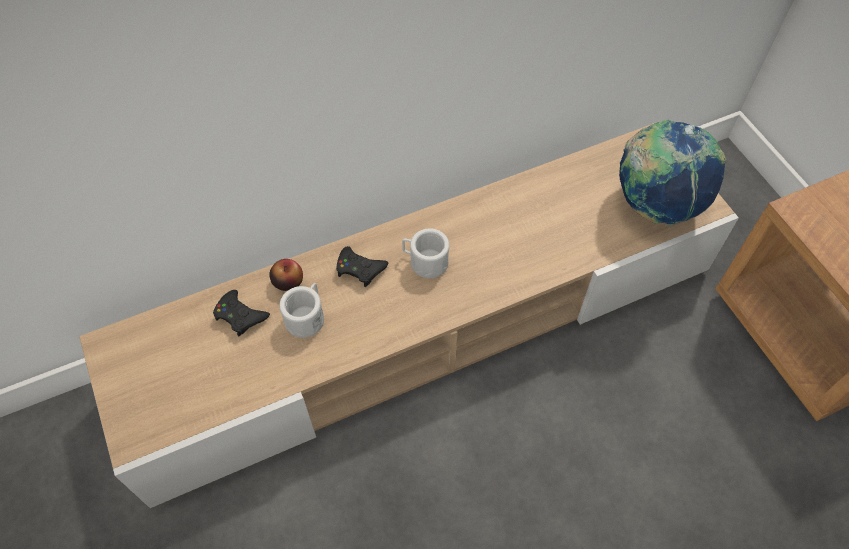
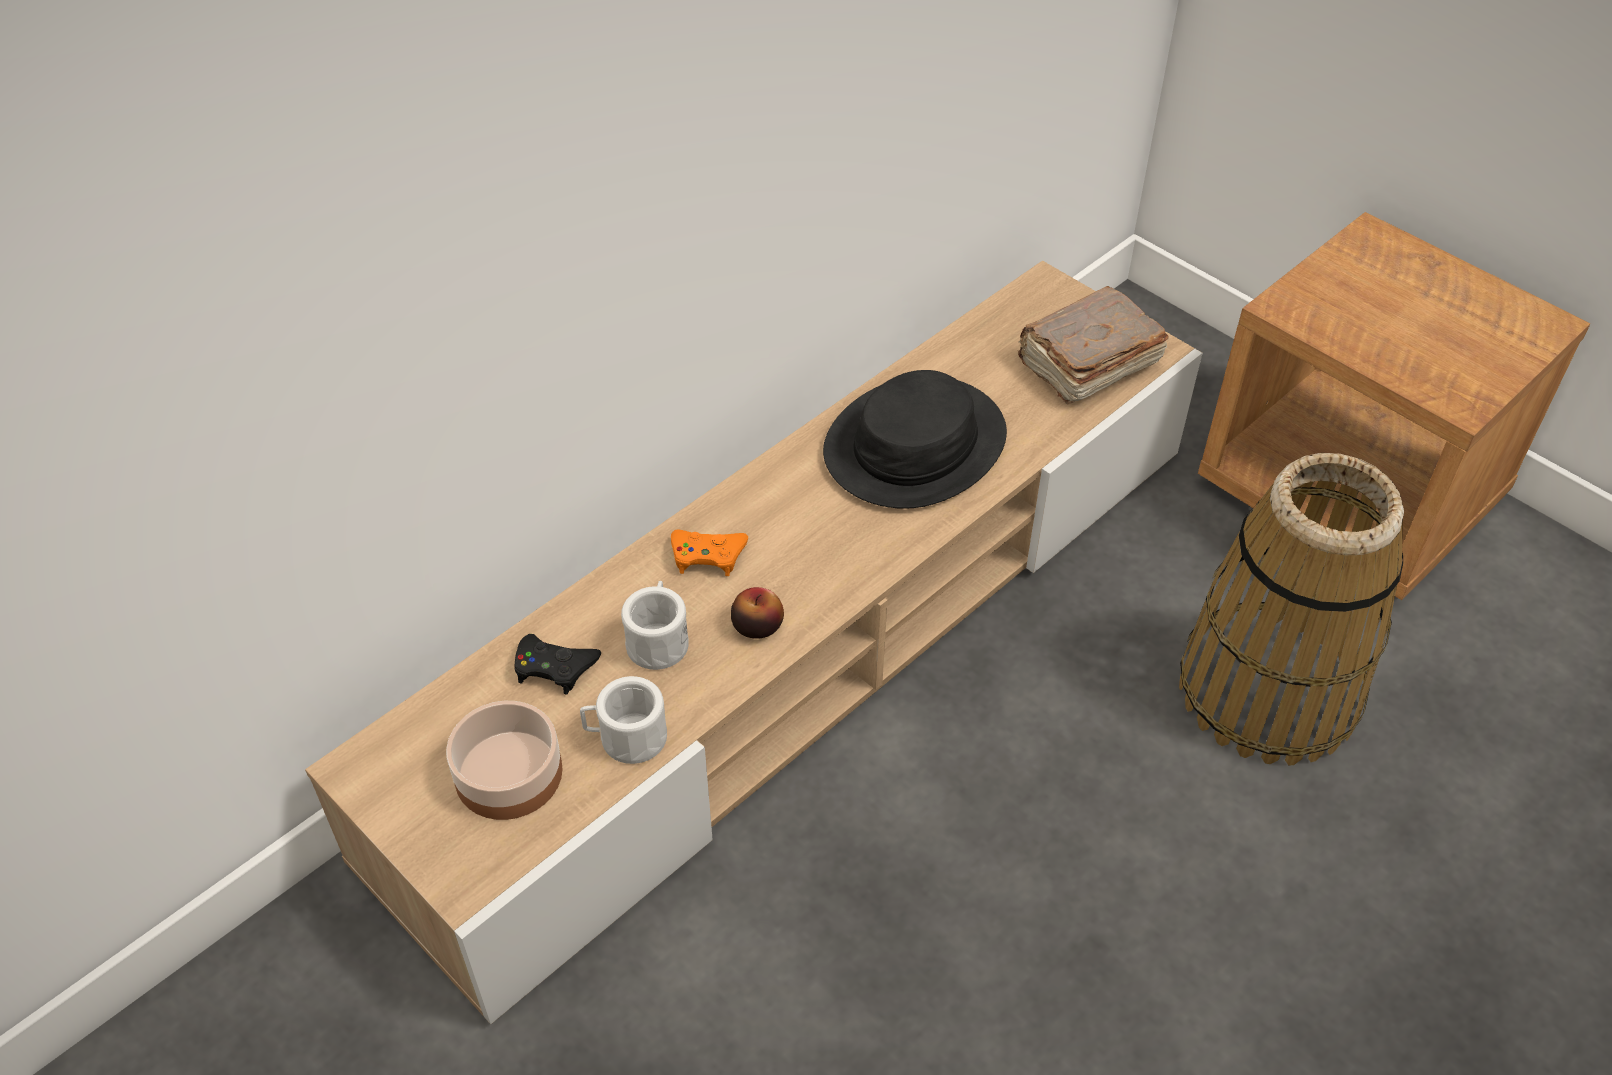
camera: 20 degrees left, 10 degrees down
apple [269,259,303,291] -> apple moved to [731,587,784,639]
black game controller [336,246,389,287] -> orange game controller [671,529,748,576]
white mug [402,228,449,278] -> white mug moved to [580,676,667,764]
globe [619,120,727,225] -> brown book [1018,286,1169,404]
none -> bowl [446,701,563,820]
none -> black hat [823,370,1007,509]
none -> basket [1179,453,1404,765]

